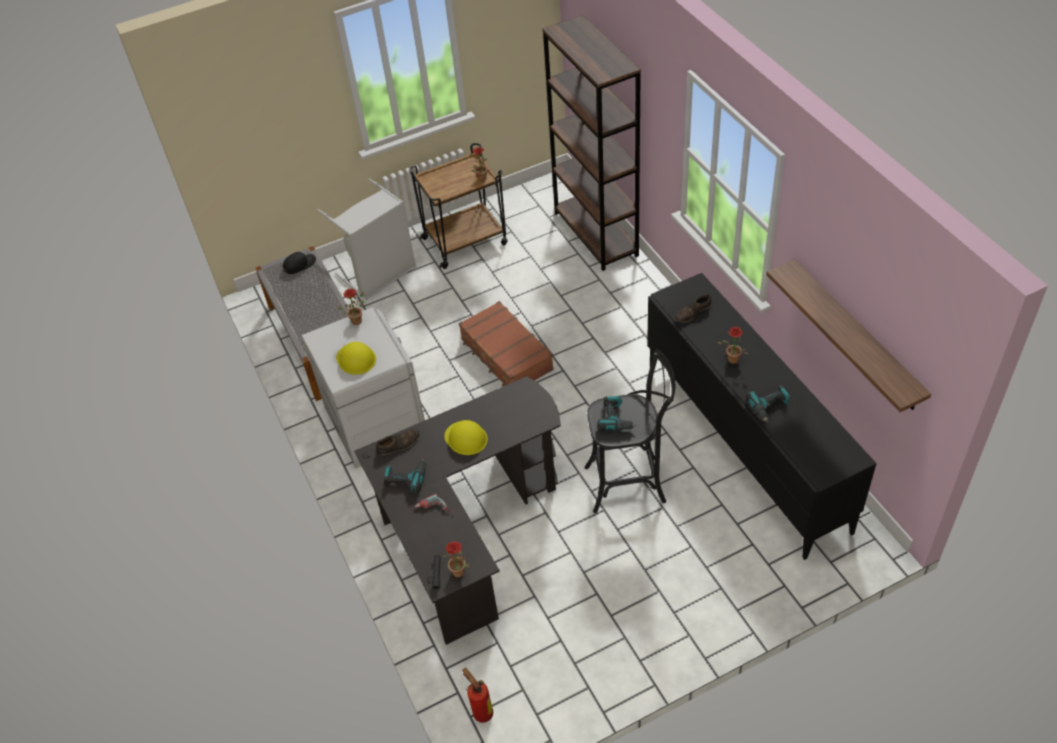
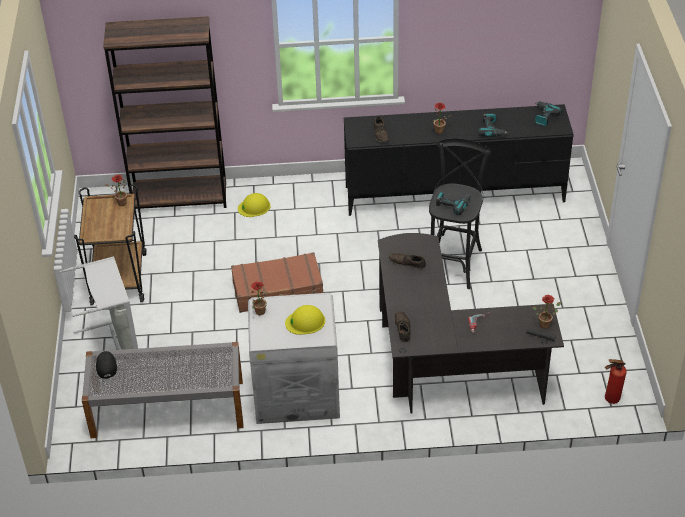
camera: 70 degrees left, 5 degrees down
power drill [384,458,426,493] -> power drill moved to [535,101,562,126]
yellow hard hat [444,420,488,455] -> yellow hard hat moved to [238,193,271,217]
shelf [766,259,931,412] -> none
none -> brown shoe [389,253,426,269]

